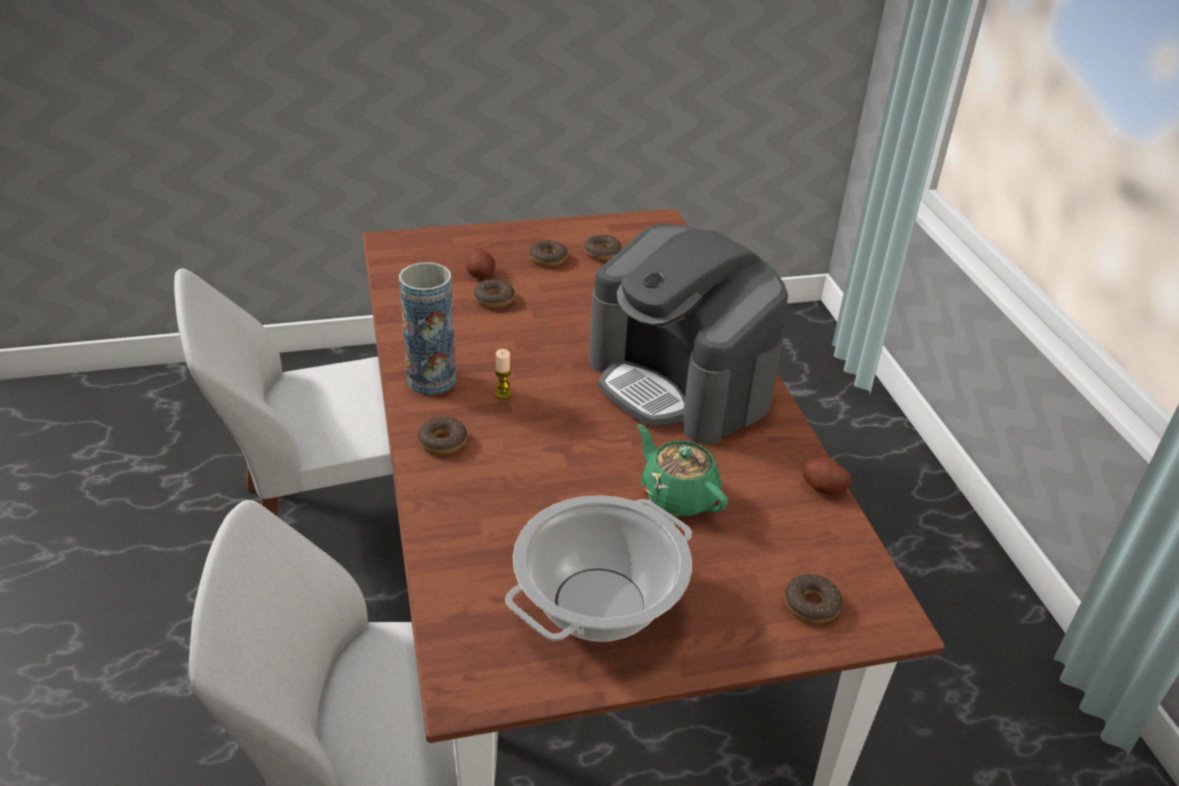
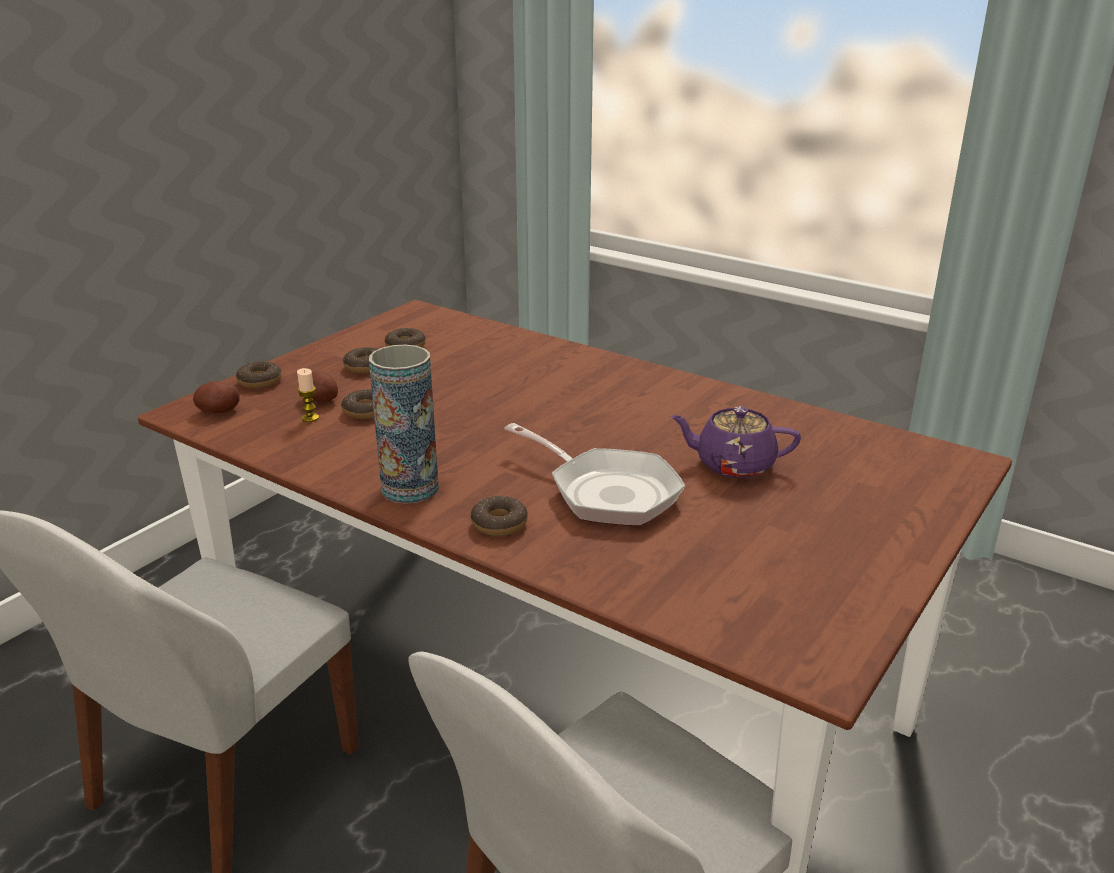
camera: 40 degrees left, 10 degrees down
candle [494,349,512,399] -> candle moved to [297,368,319,422]
cooking pot [505,495,692,642] -> none
coffee machine [589,224,788,444] -> none
green teapot [637,424,728,516] -> purple teapot [670,406,801,478]
donut [784,574,842,624] -> donut moved to [236,361,281,389]
potato [803,457,851,495] -> potato moved to [193,381,240,413]
none -> frying pan [504,423,685,526]

